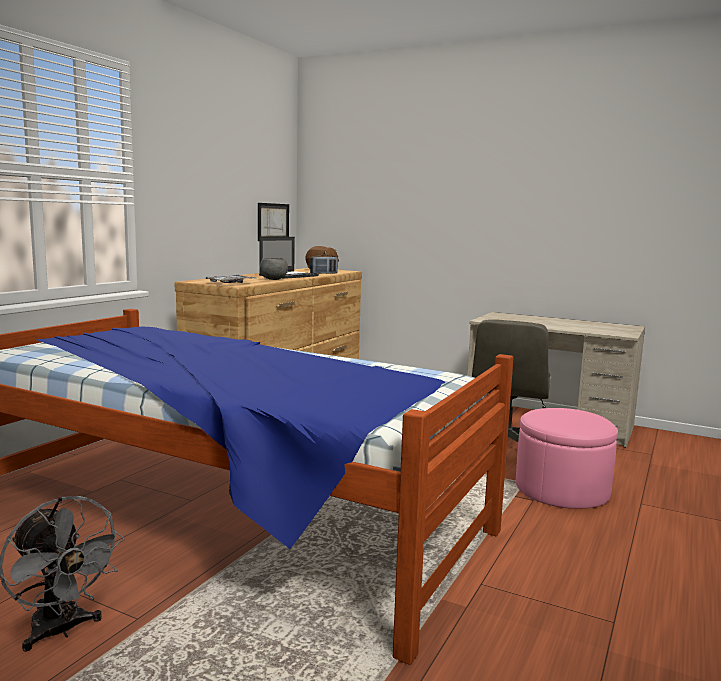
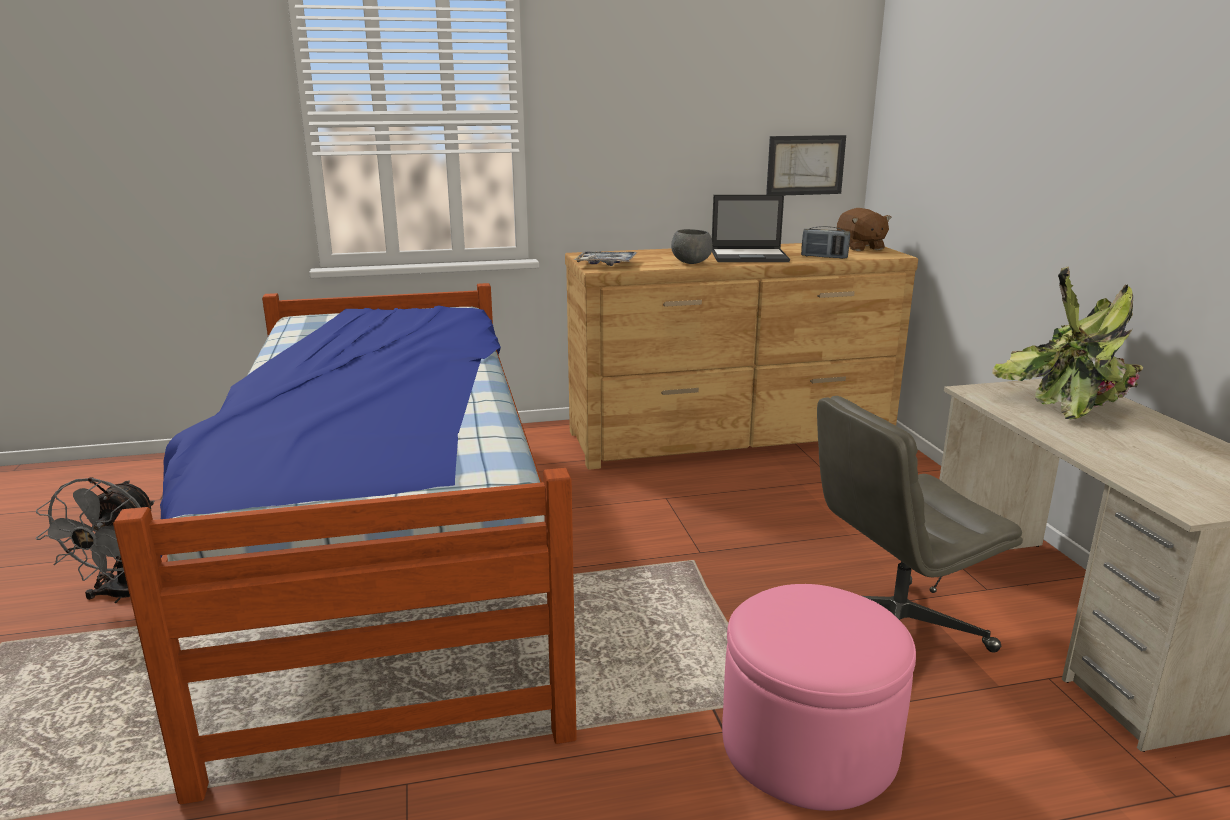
camera: 50 degrees right, 10 degrees up
none -> potted plant [992,266,1143,420]

